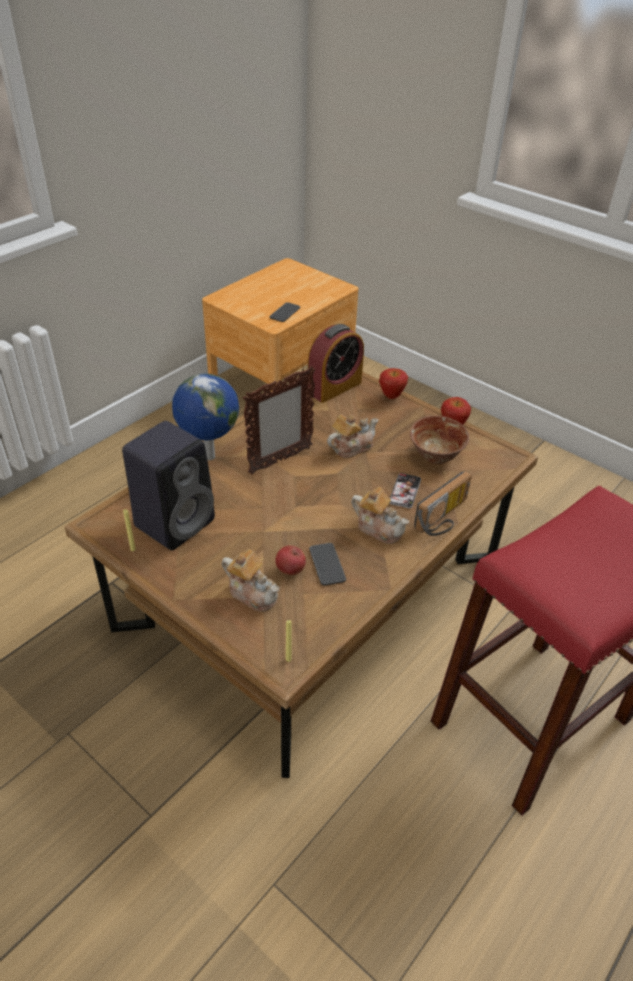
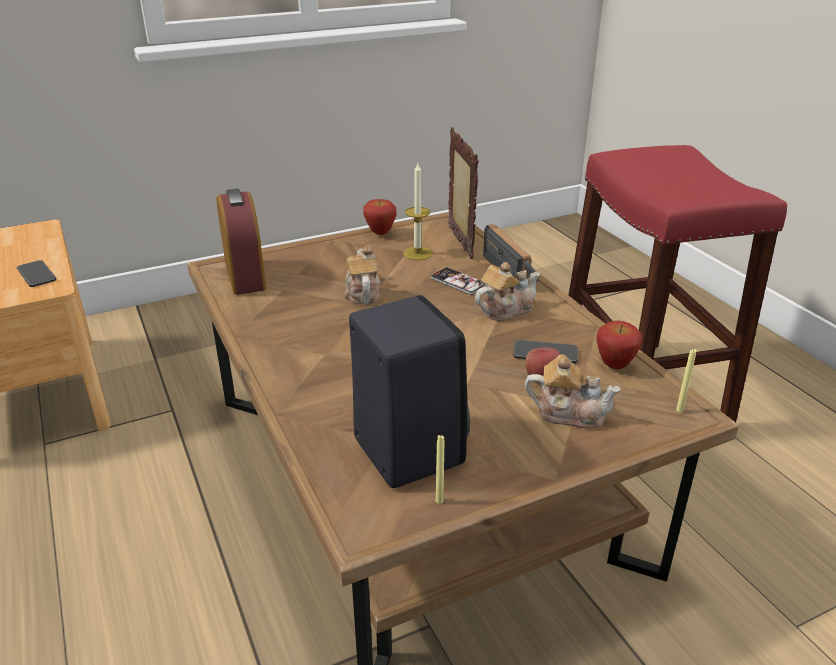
camera: 65 degrees left, 10 degrees down
globe [172,373,239,460] -> none
teapot [222,549,280,612] -> teapot turned 45 degrees clockwise [525,354,621,429]
picture frame [243,366,316,474] -> picture frame moved to [448,127,479,259]
apple [379,368,408,399] -> apple moved to [596,320,642,369]
bowl [410,415,469,464] -> candle [403,163,432,260]

